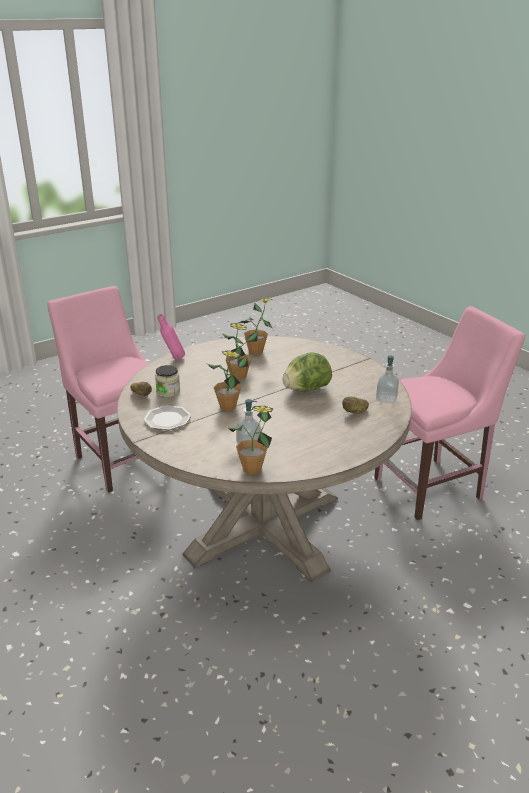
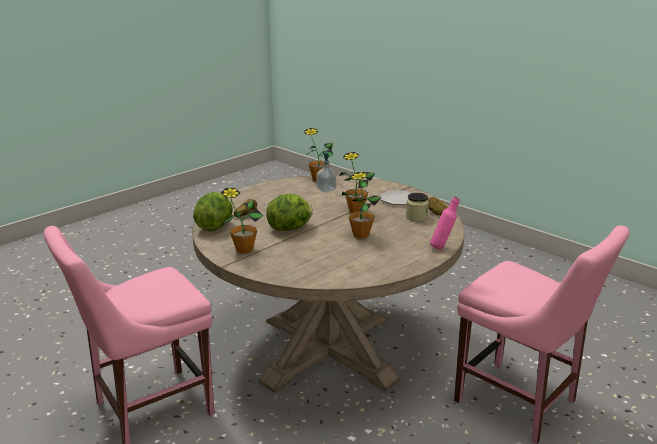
camera: 170 degrees right, 5 degrees down
potted plant [238,299,273,355] -> potted plant moved to [221,188,263,254]
soap dispenser [376,355,399,403] -> lettuce [193,192,233,231]

